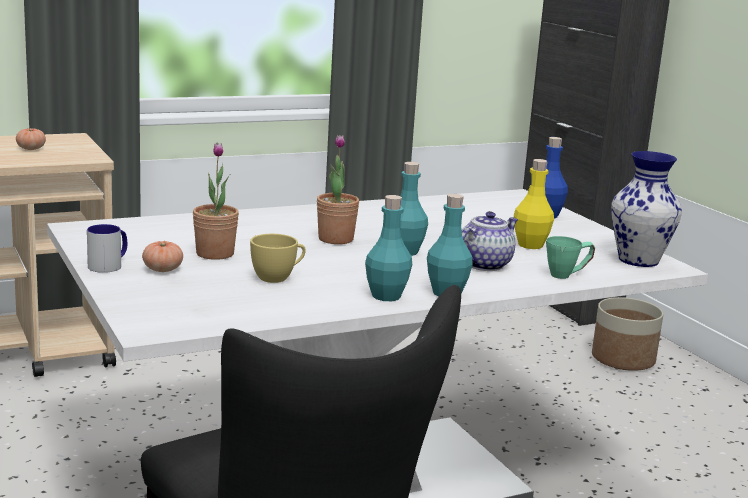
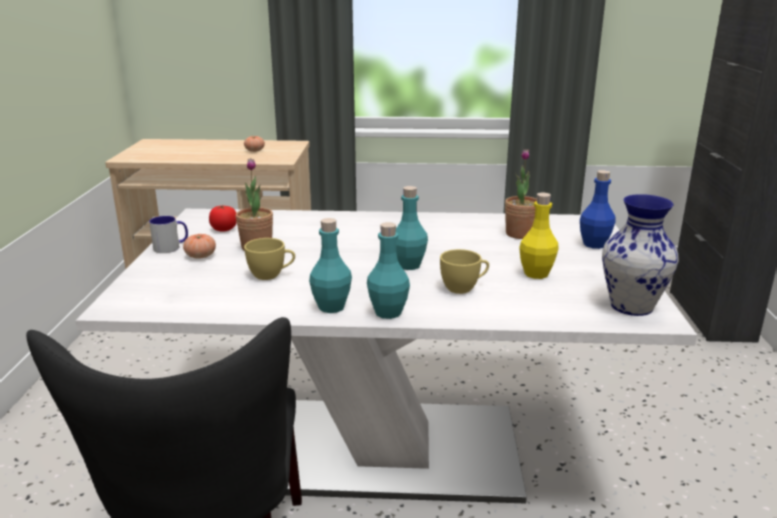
camera: 30 degrees right, 5 degrees up
potted plant [317,135,359,244] -> potted plant moved to [505,149,537,239]
teapot [462,211,518,271] -> yellow cup [440,249,489,294]
green mug [546,236,595,279] -> none
planter [592,297,663,371] -> none
none -> tomato [209,205,237,232]

